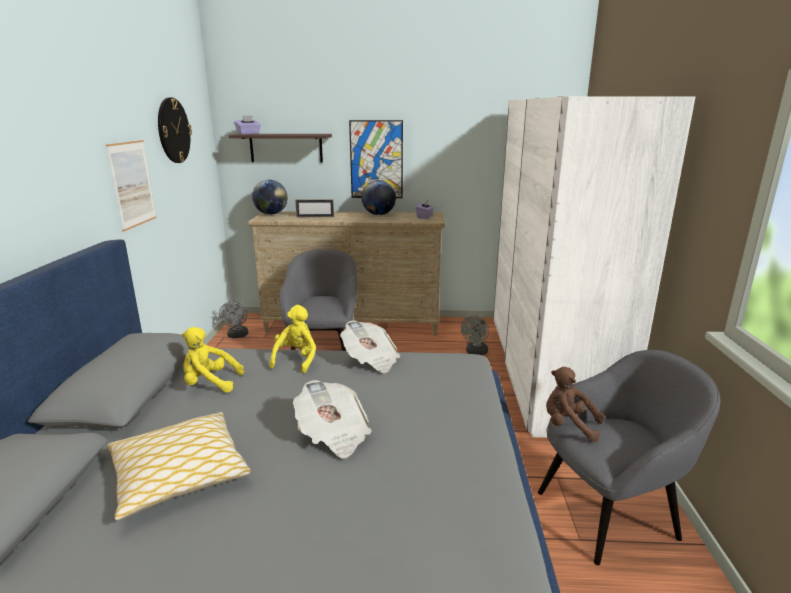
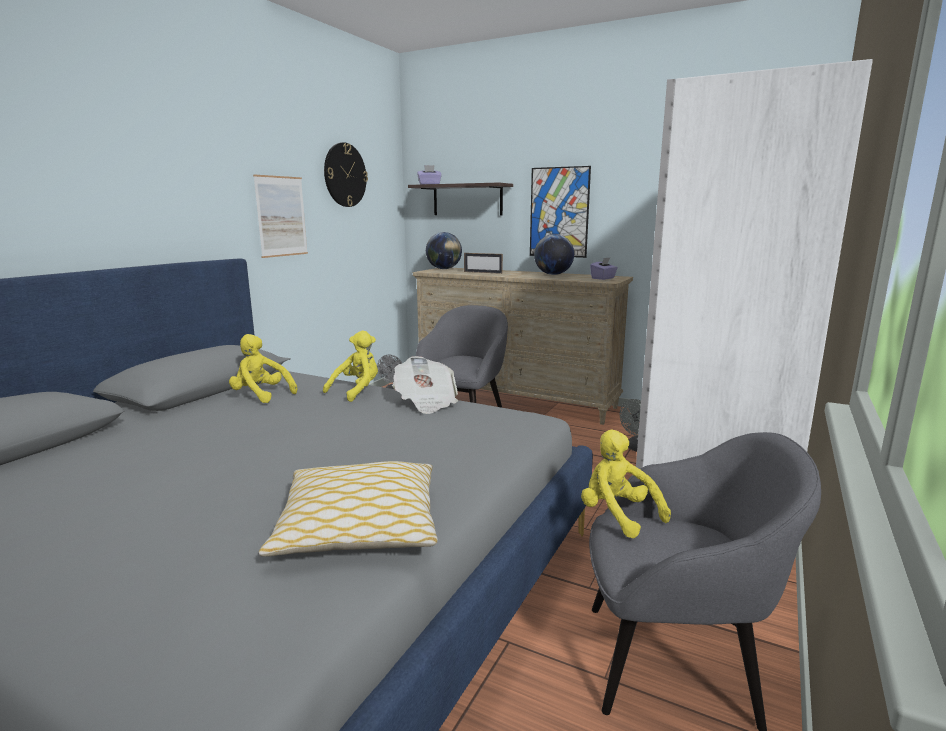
camera: 25 degrees right, 5 degrees down
pillow [107,412,251,521] -> pillow moved to [259,461,438,557]
newspaper [293,380,372,458] -> none
brown plush toy [546,367,604,442] -> yellow plush toy [581,429,671,538]

